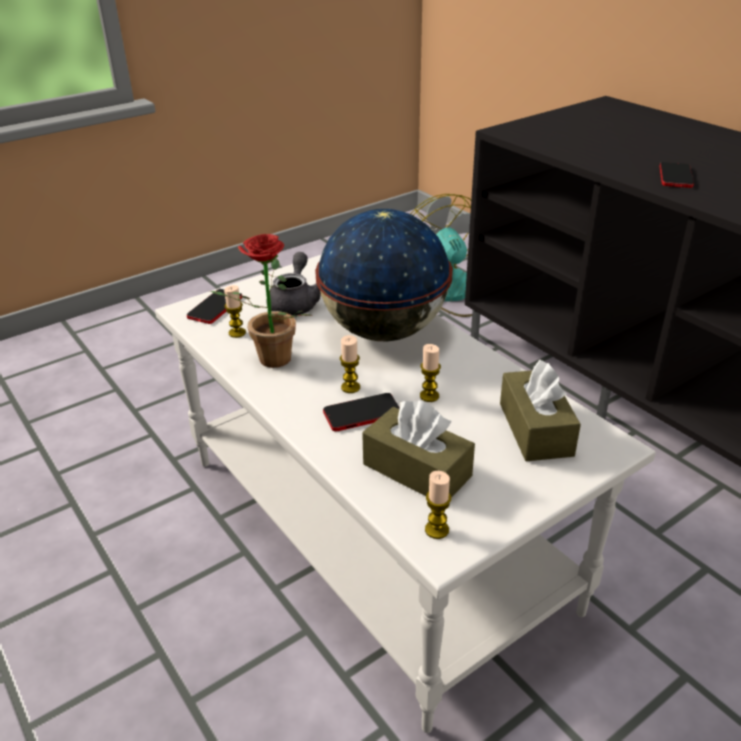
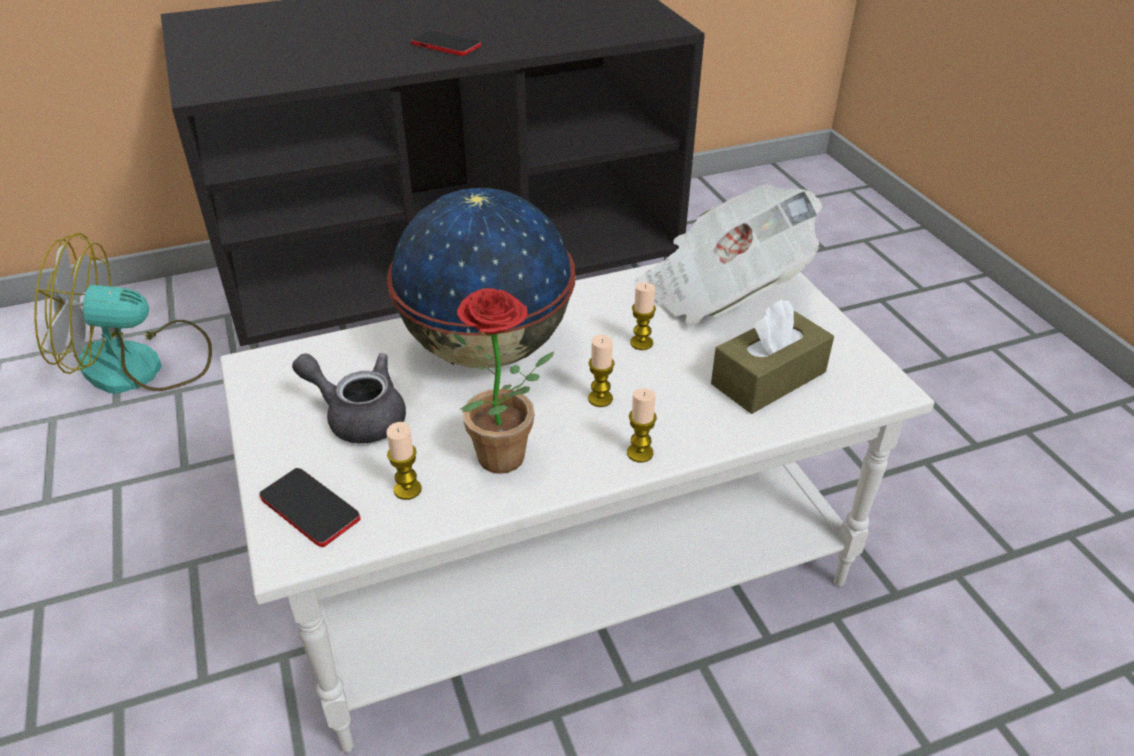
camera: 75 degrees left, 5 degrees up
phone [323,393,400,431] -> none
candle [425,471,451,539] -> candle moved to [627,388,657,463]
brown tissue box [500,360,581,461] -> newspaper [637,184,823,325]

